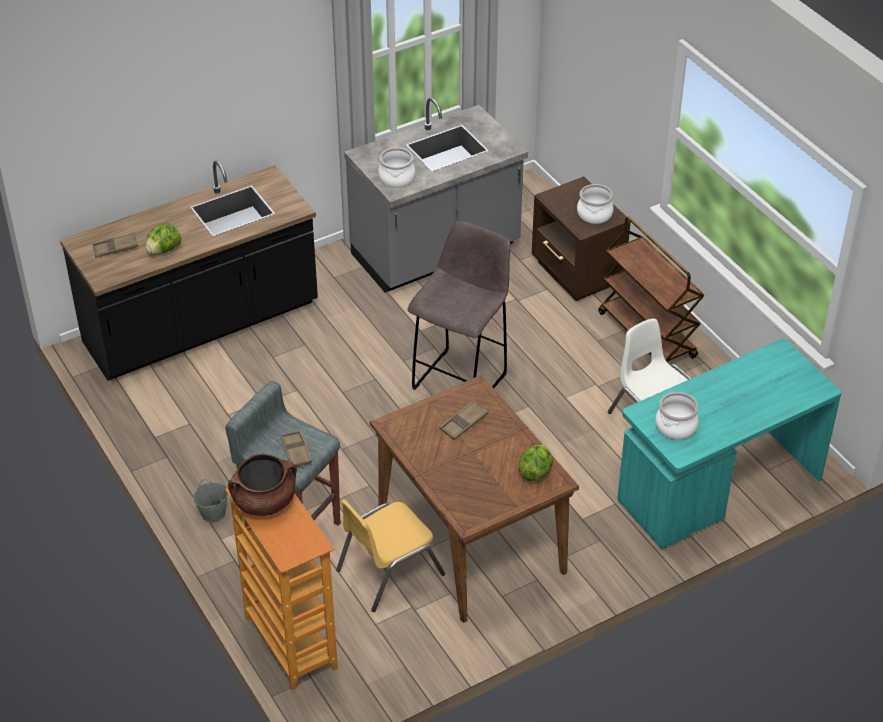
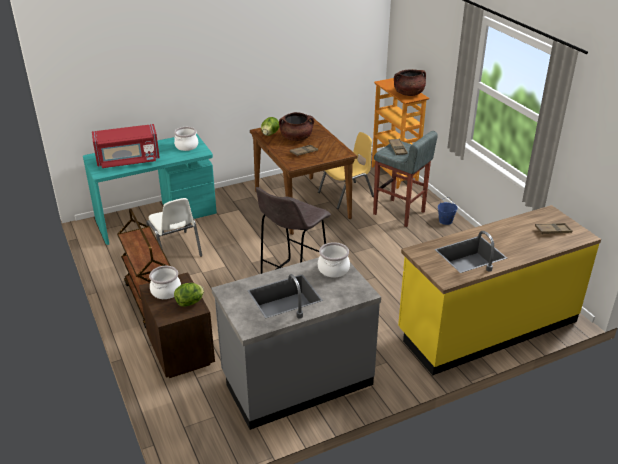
camera: 175 degrees left, 10 degrees down
black counter [60,161,318,381] -> yellow counter [398,205,601,375]
lettuce [145,223,181,254] -> lettuce moved to [174,283,204,307]
grey bucket [193,480,228,523] -> blue bucket [438,197,458,225]
none -> red microwave [92,124,160,168]
none -> brown cooking pot [279,112,314,141]

